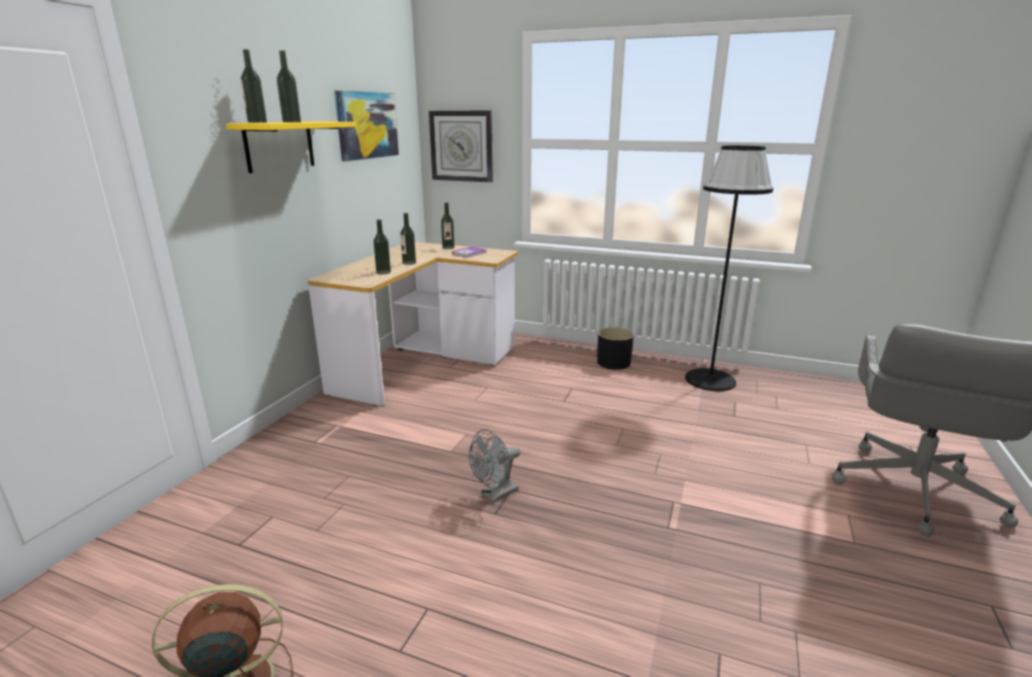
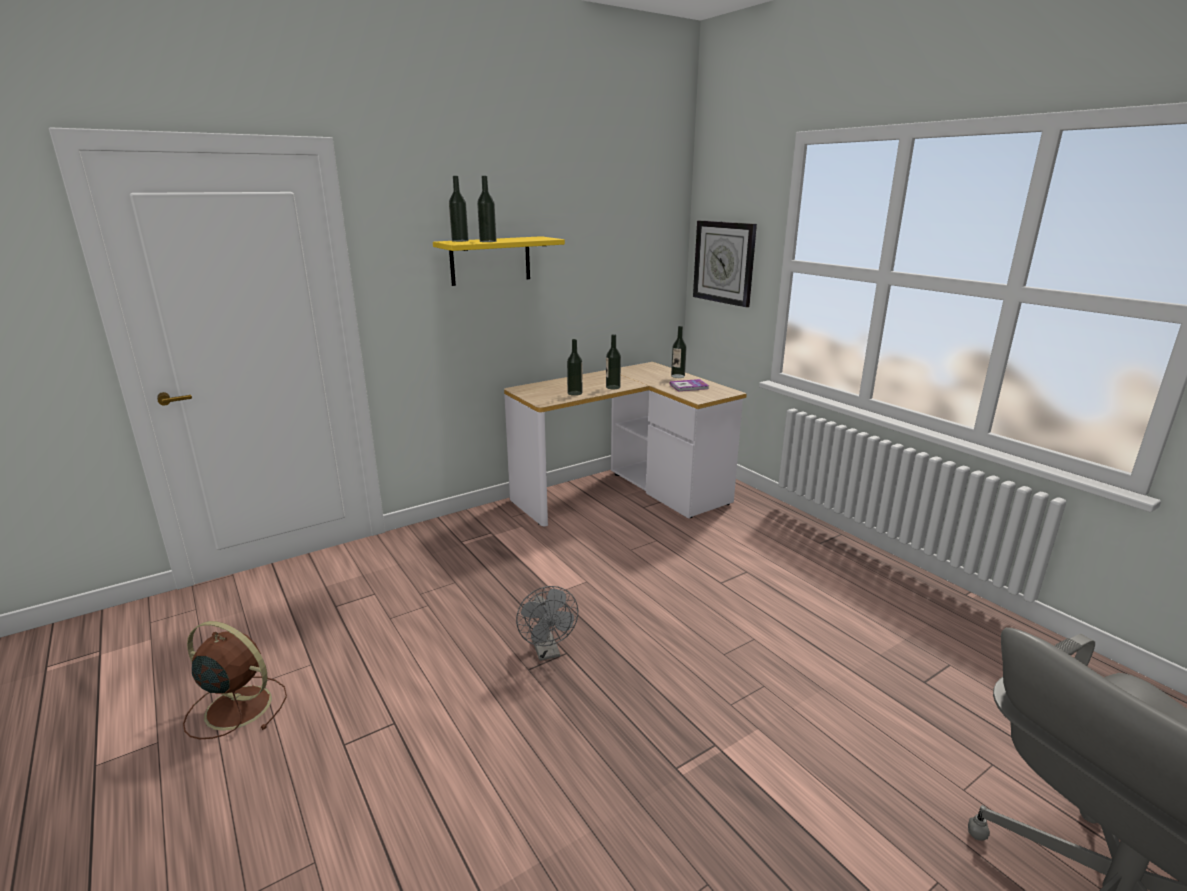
camera: 35 degrees right, 0 degrees up
picture [334,91,399,161] -> none
grey fan [469,429,521,503] -> grey fan turned 105 degrees counterclockwise [516,586,578,661]
black planter [597,327,634,370] -> none
black floor lamp [685,145,773,391] -> none

